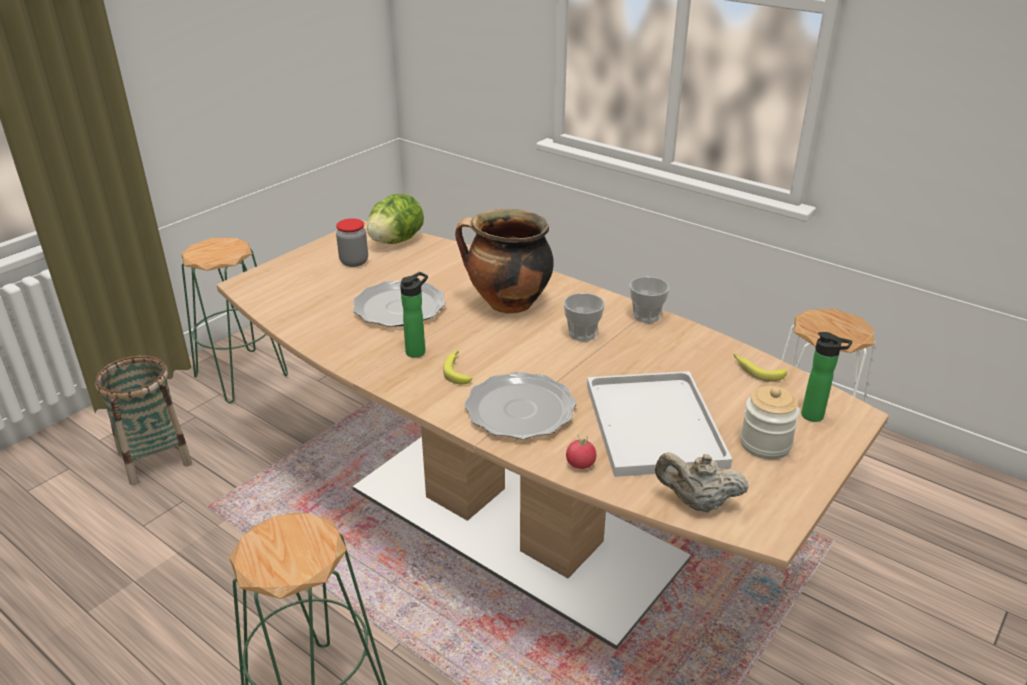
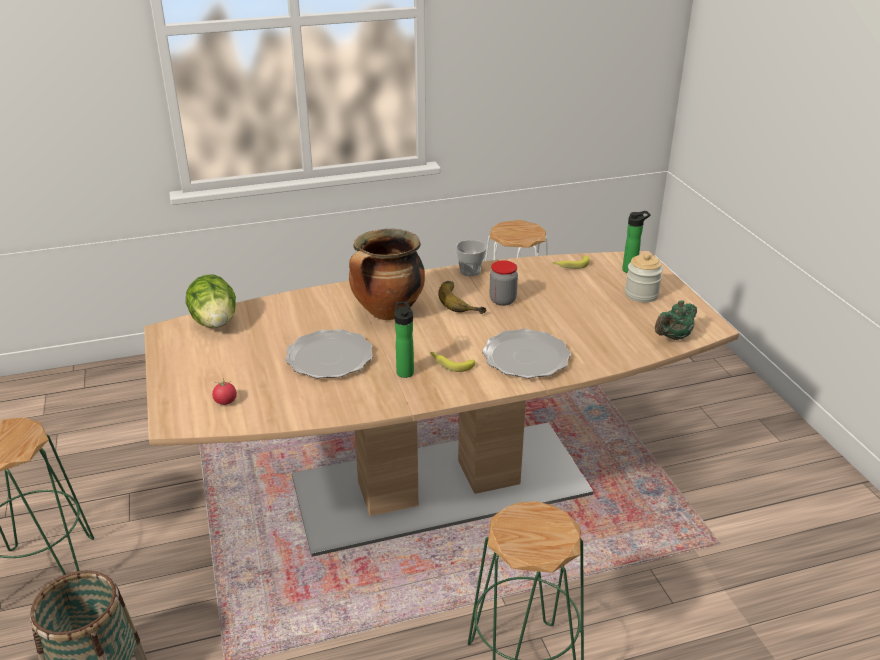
camera: 55 degrees left, 0 degrees up
jar [336,218,368,267] -> jar moved to [490,260,518,306]
cup [564,293,605,341] -> banana [438,281,487,314]
tomato [566,435,596,469] -> tomato moved to [212,378,237,405]
white tray [587,371,732,477] -> none
beige teapot [655,452,749,512] -> green teapot [655,300,697,340]

